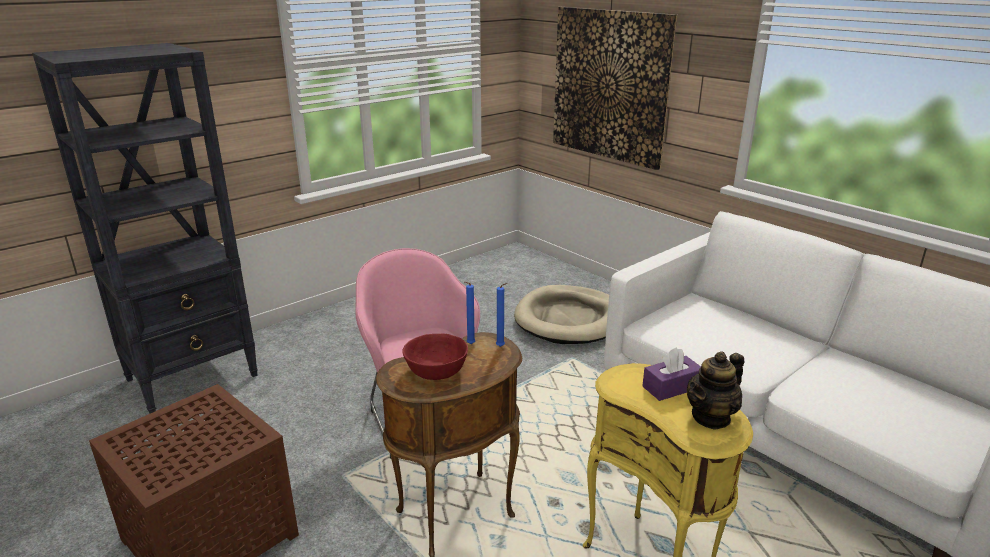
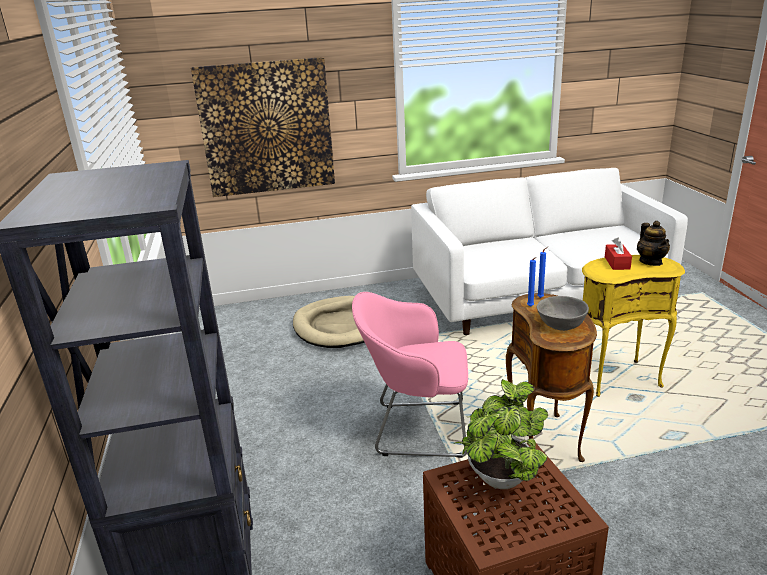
camera: 60 degrees left, 0 degrees up
red bowl [402,334,468,380] -> grey bowl [537,296,589,331]
purple tissue box [642,347,701,401] -> red tissue box [605,237,632,270]
none -> potted plant [454,379,548,489]

